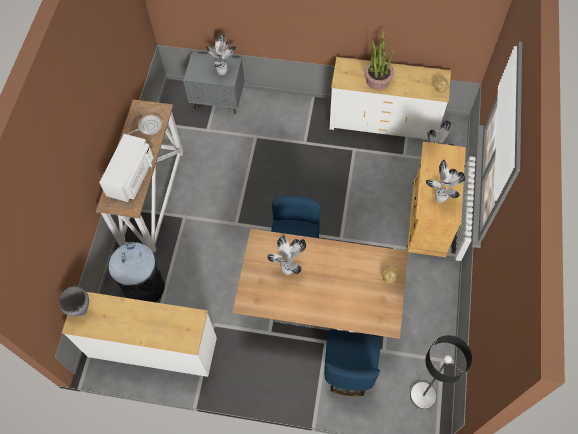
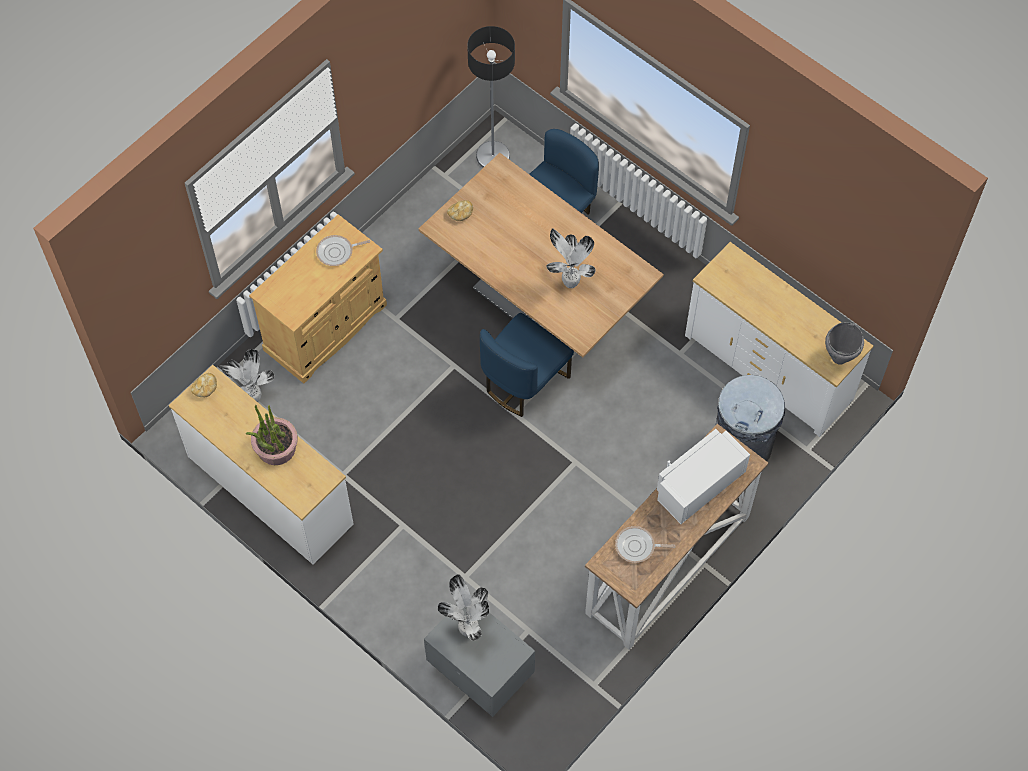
camera: 150 degrees left, 0 degrees up
potted plant [426,160,465,203] -> frying pan [316,235,370,266]

